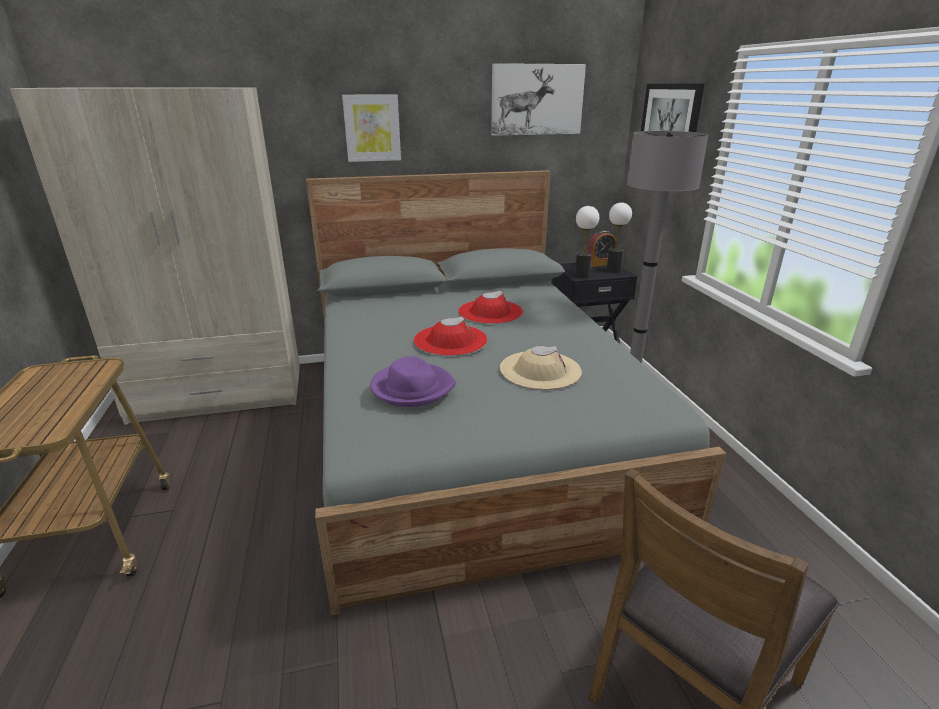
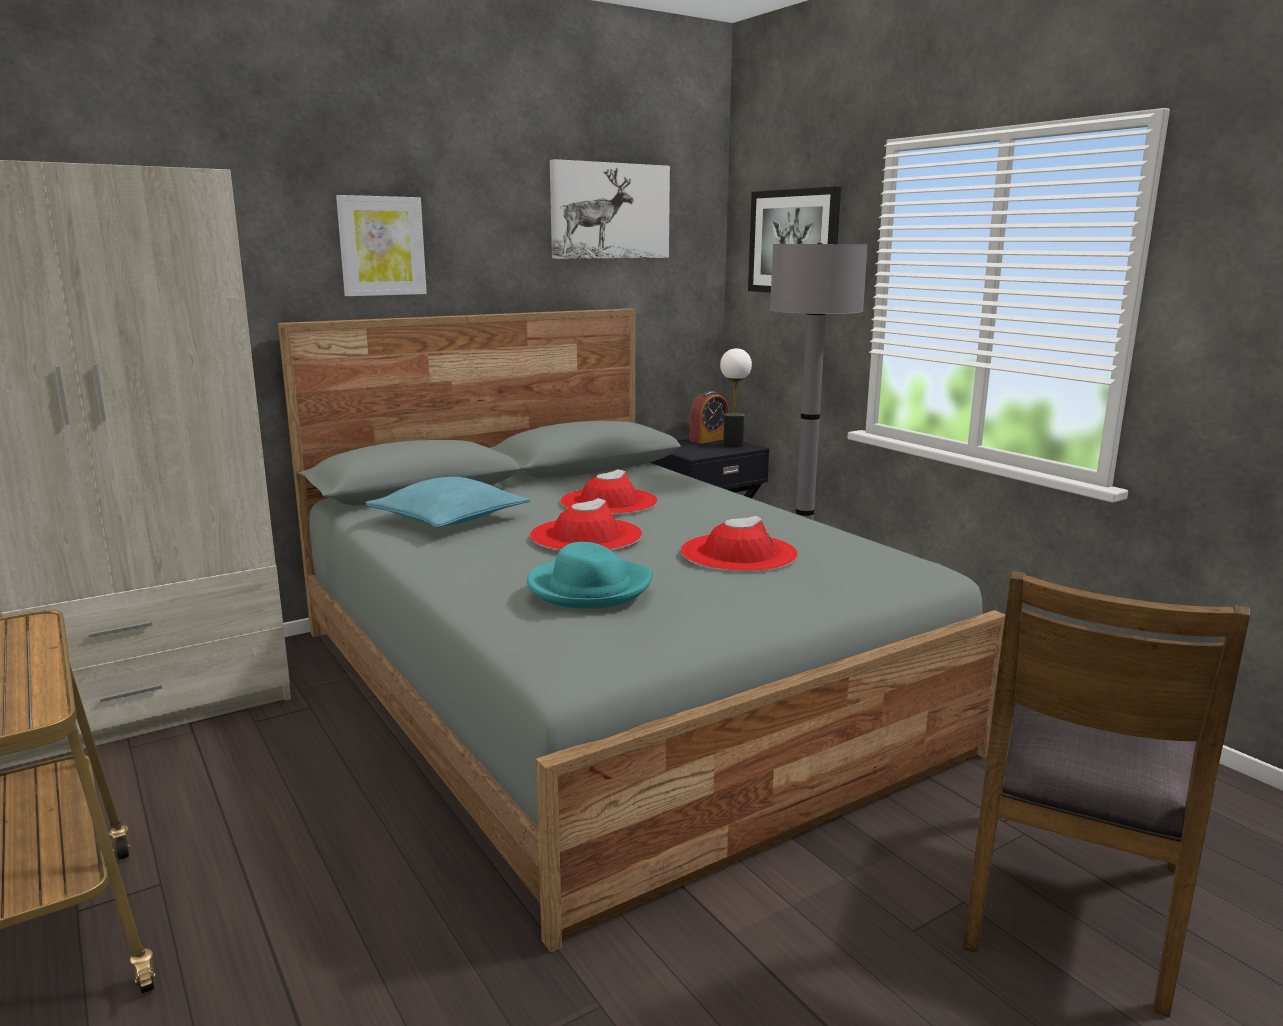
camera: 20 degrees left, 10 degrees down
purple hat [370,356,456,407] -> turquoise hat [527,542,653,609]
beige hat [500,346,582,390] -> red hat [680,516,798,572]
table lamp [575,206,599,278] -> none
none -> turquoise pillow [366,477,531,528]

